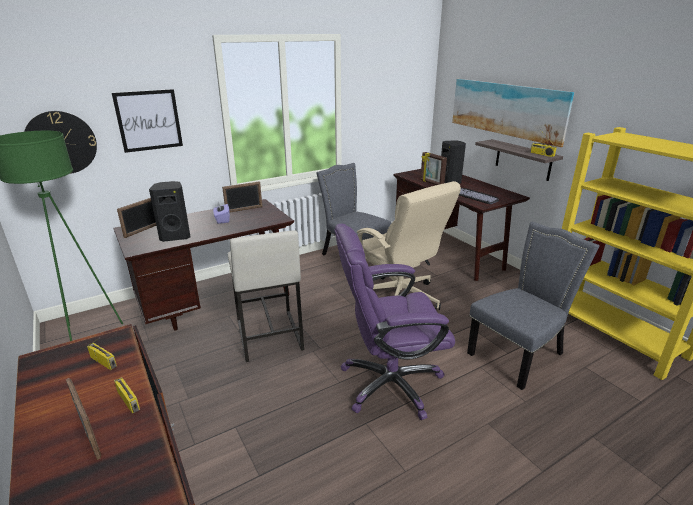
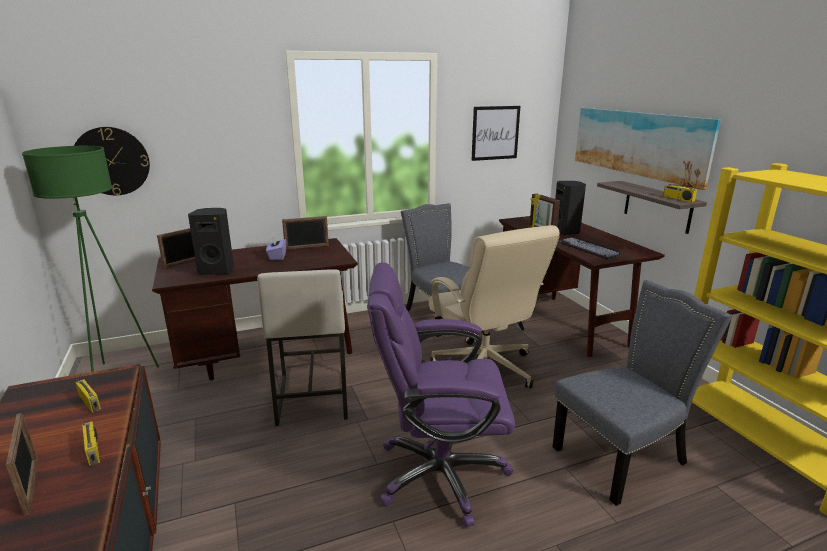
camera: 10 degrees right, 5 degrees down
picture [112,89,183,153] -> picture moved to [471,106,520,161]

